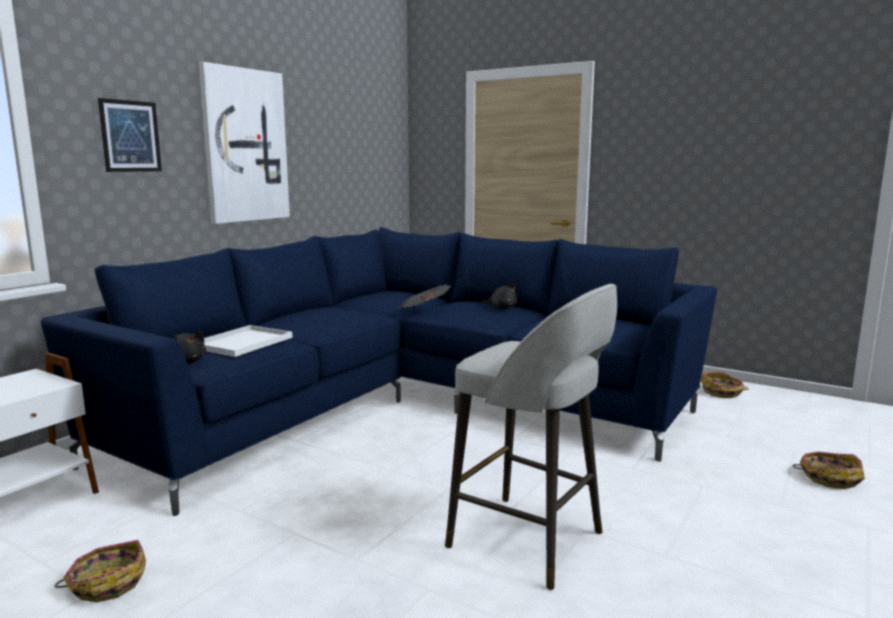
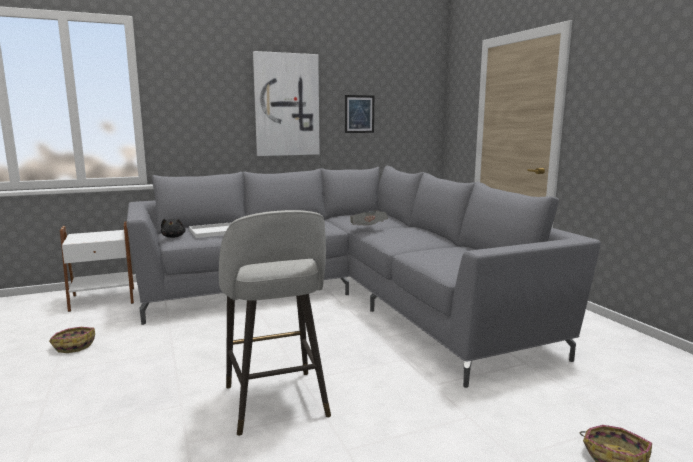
camera: 35 degrees right, 0 degrees up
blue sofa [41,227,717,516] -> grey sofa [127,165,601,388]
picture [98,98,162,172] -> picture moved to [345,95,374,133]
black plush toy [480,284,517,309] -> none
basket [701,371,749,398] -> none

